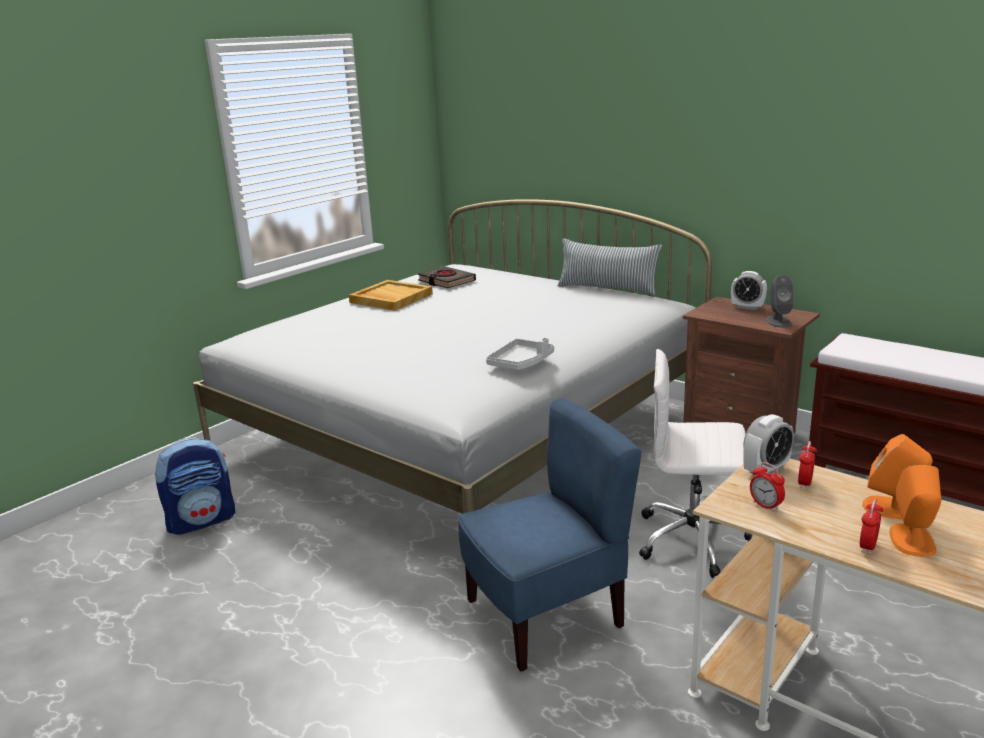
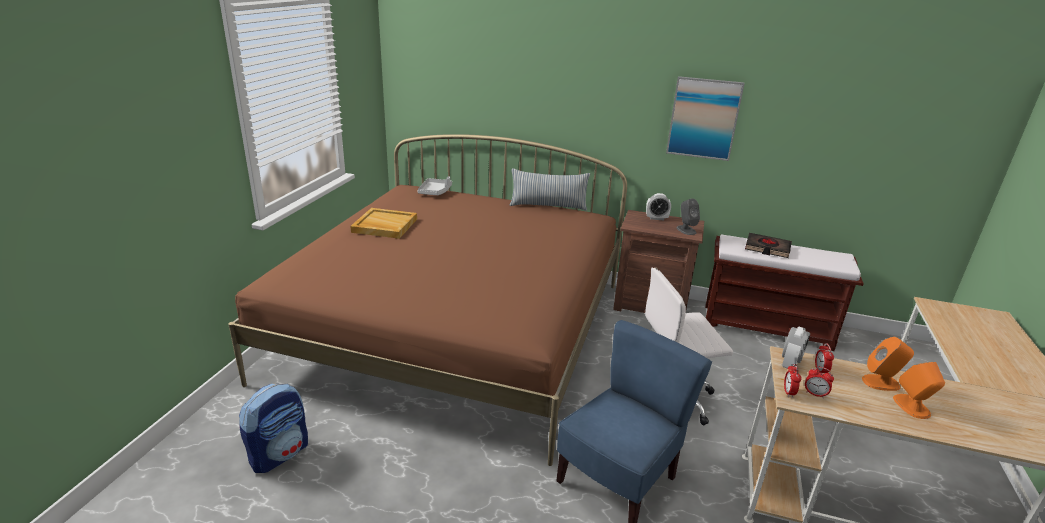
camera: 25 degrees left, 5 degrees up
white bed [193,199,712,514] -> brown bed [228,134,627,466]
black book [417,266,476,288] -> black book moved to [745,233,792,258]
grey tray [486,338,554,370] -> grey tray moved to [417,176,452,195]
alarm clock [860,499,883,554] -> alarm clock moved to [784,364,802,398]
none -> picture [666,76,745,161]

